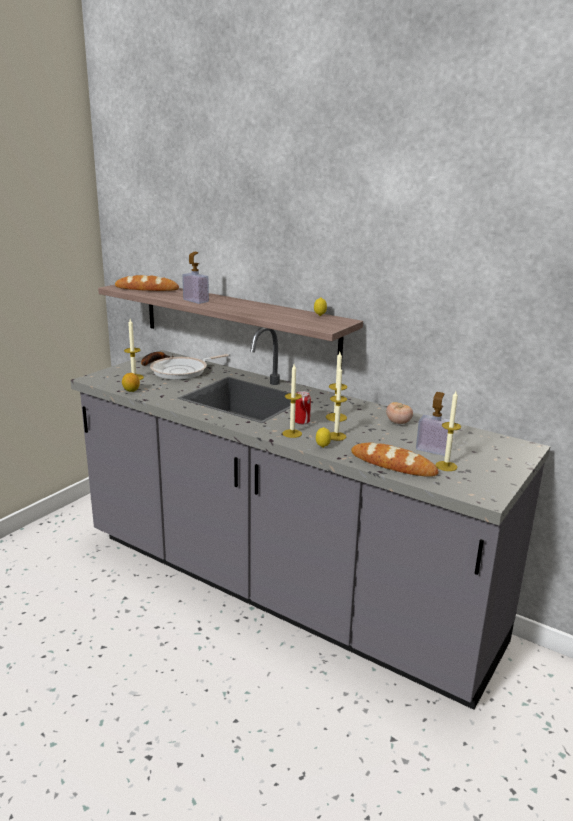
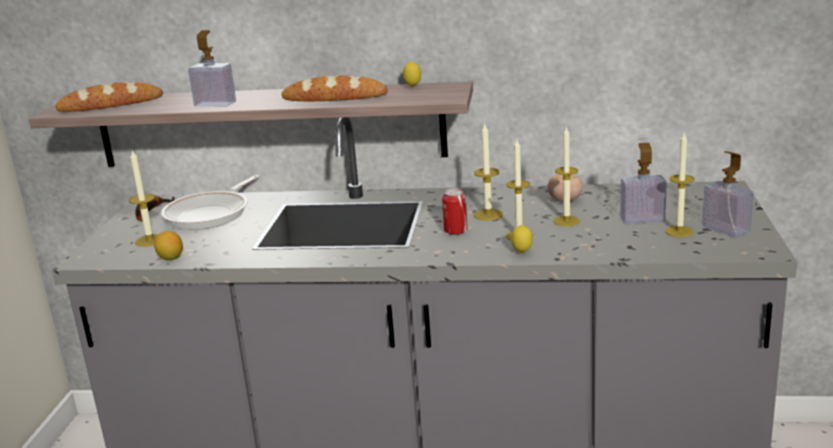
camera: 25 degrees left, 0 degrees up
candle [283,364,302,438] -> candle moved to [554,126,580,226]
bread [351,443,439,477] -> bread moved to [282,75,388,101]
none -> soap dispenser [702,151,754,237]

